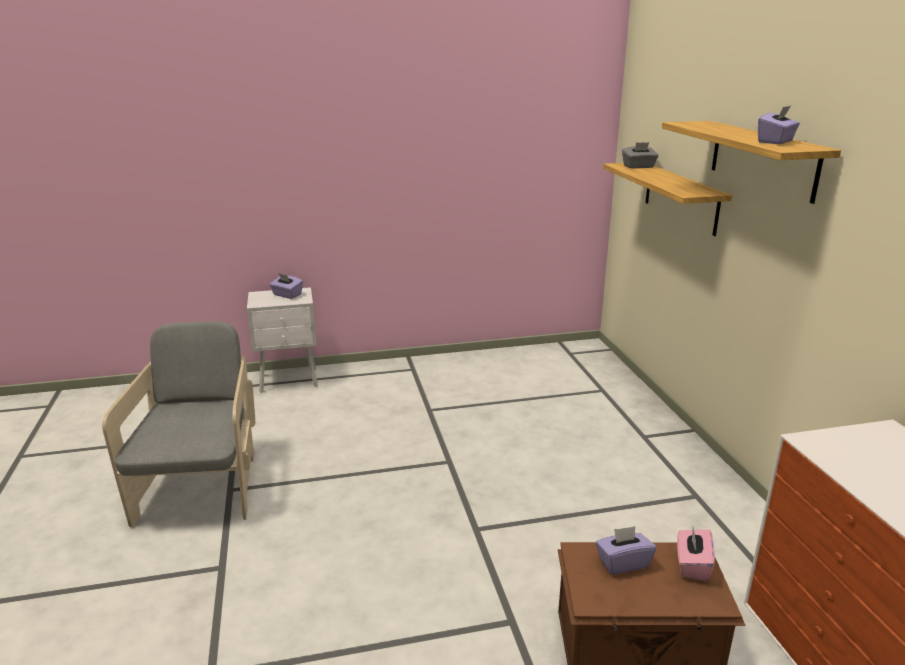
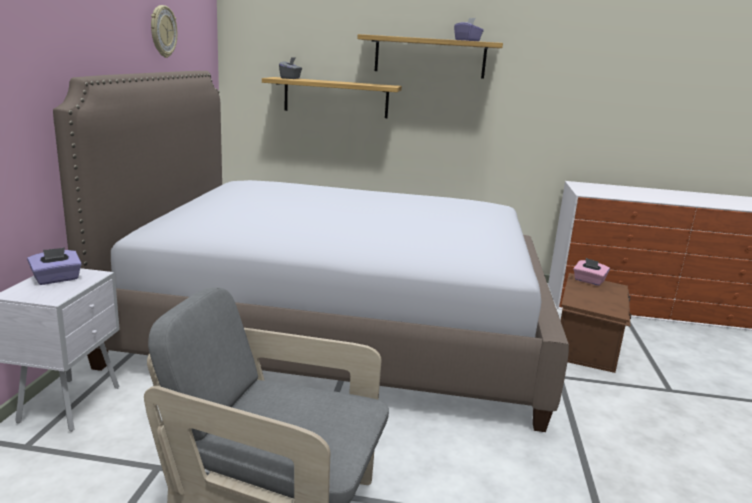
camera: 70 degrees left, 5 degrees down
purple tissue box [596,526,656,574] -> none
none -> bed [53,71,569,432]
none -> wall clock [151,5,177,58]

